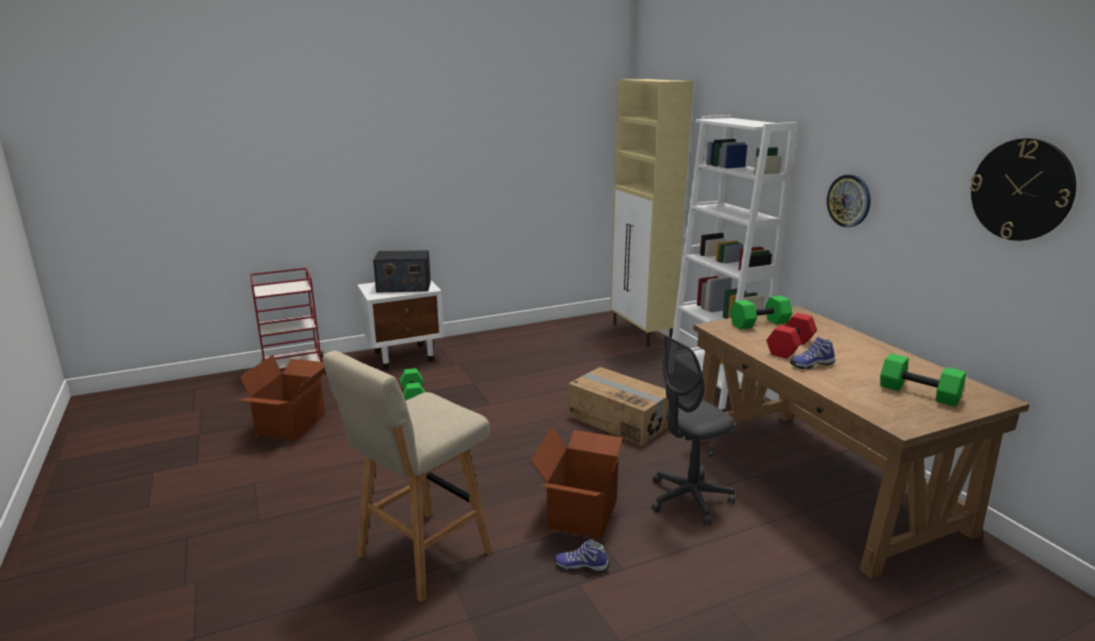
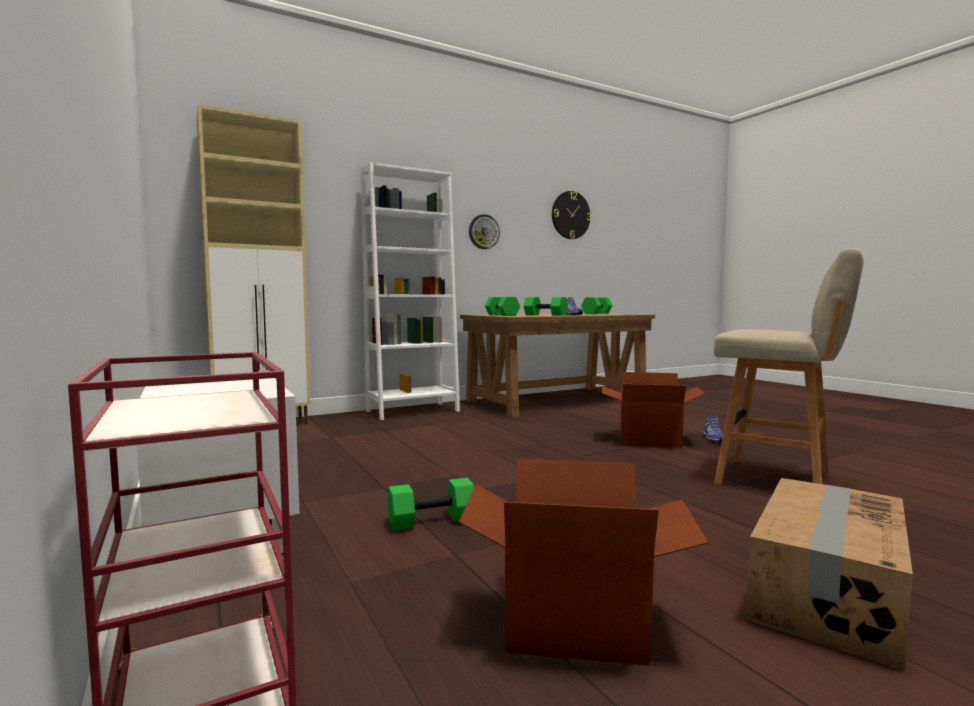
camera: 95 degrees left, 15 degrees down
radio [373,250,431,293] -> none
cardboard box [568,367,669,446] -> cardboard box moved to [746,478,913,671]
grey office chair [652,335,735,525] -> none
red dumbbell [766,313,817,359] -> green dumbbell [524,297,568,316]

